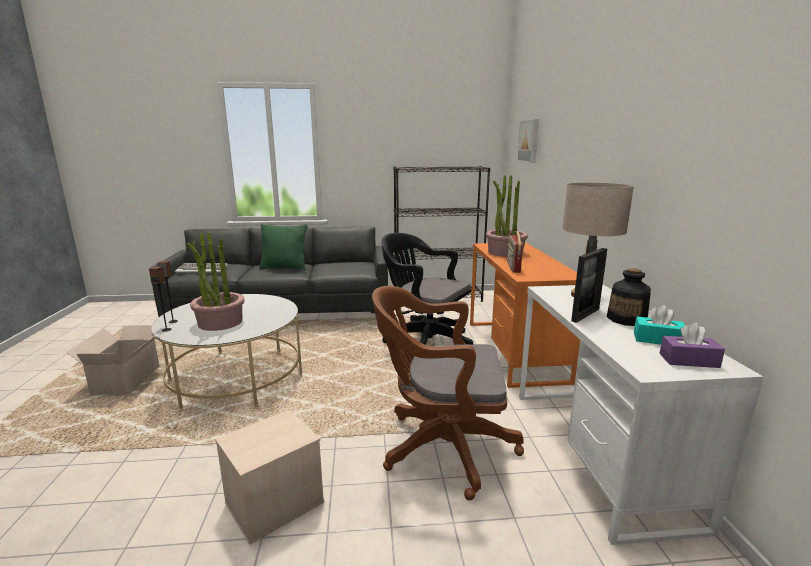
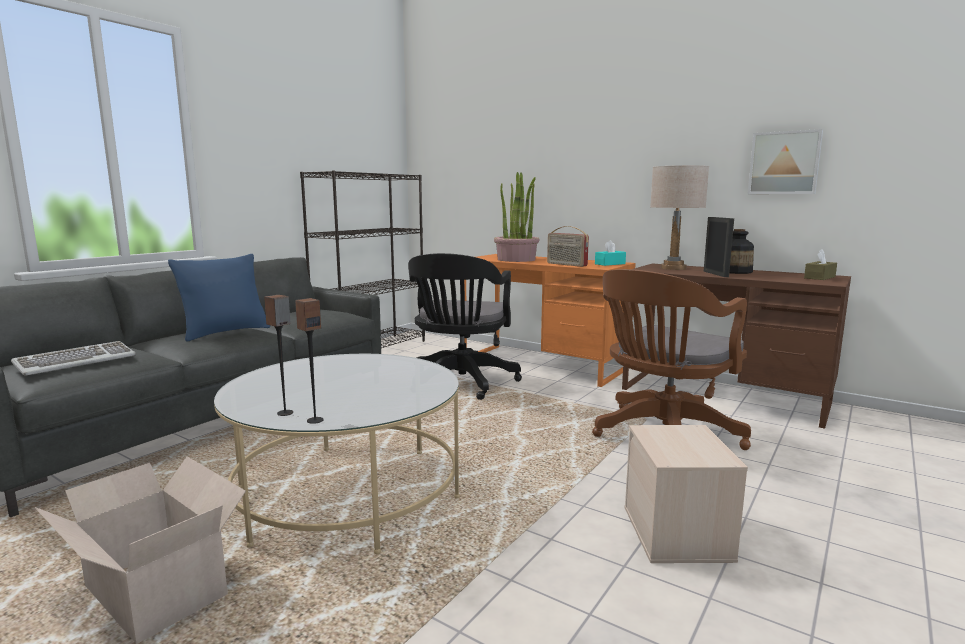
camera: 50 degrees left, 5 degrees down
potted plant [187,232,245,331] -> none
green pillow [259,224,307,271] -> blue pillow [168,254,270,342]
black office chair [381,233,474,345] -> black office chair turned 60 degrees counterclockwise [408,253,522,400]
picture [517,119,539,163] -> picture moved to [748,129,823,194]
white desk [519,285,763,545] -> brown desk [622,264,851,429]
turquoise tissue box [634,305,685,345] -> turquoise tissue box moved to [595,240,626,266]
purple tissue box [659,323,725,368] -> brown tissue box [804,249,837,280]

